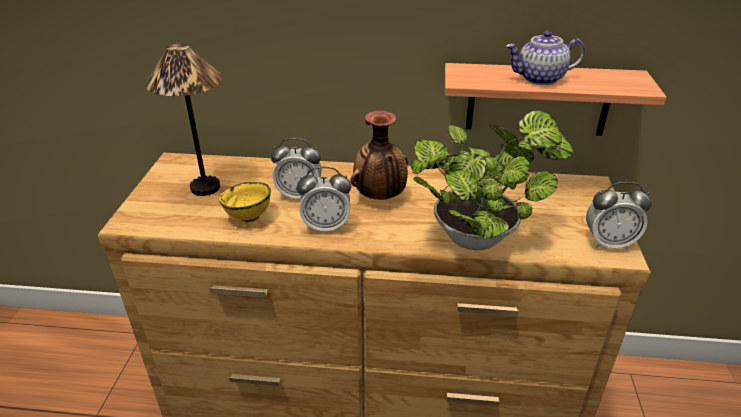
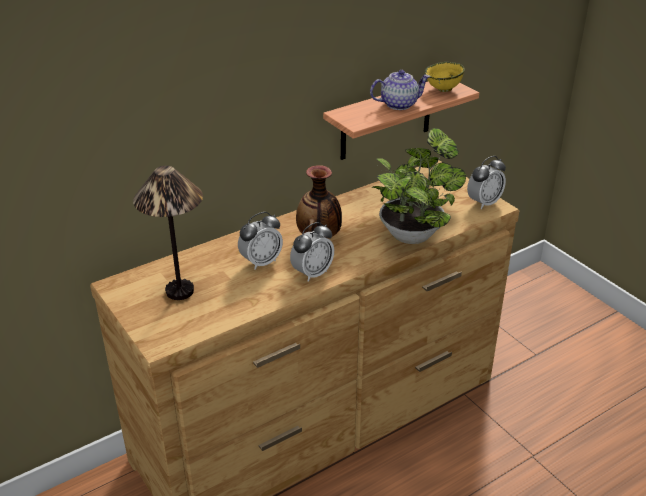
camera: 40 degrees left, 0 degrees up
yellow bowl [219,182,271,222] -> yellow bowl moved to [425,62,465,92]
teapot [506,31,585,85] -> teapot turned 150 degrees counterclockwise [370,70,430,110]

